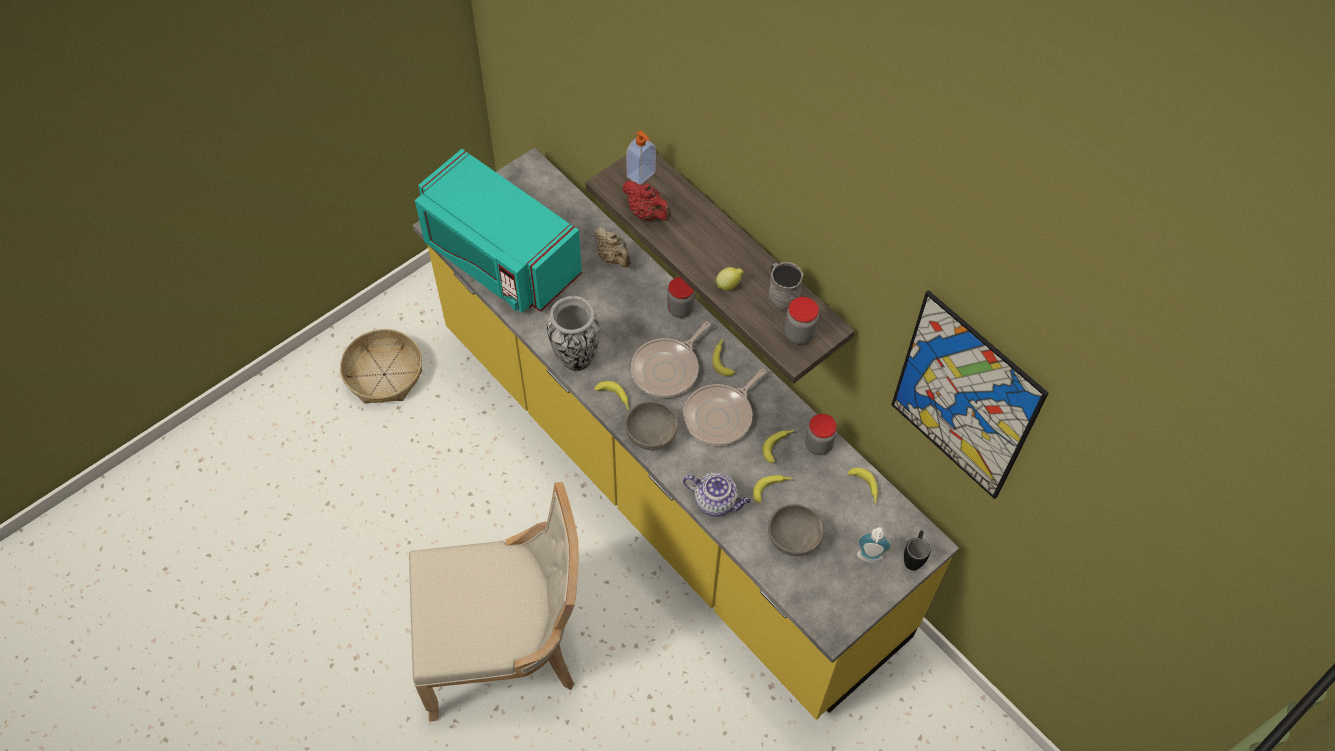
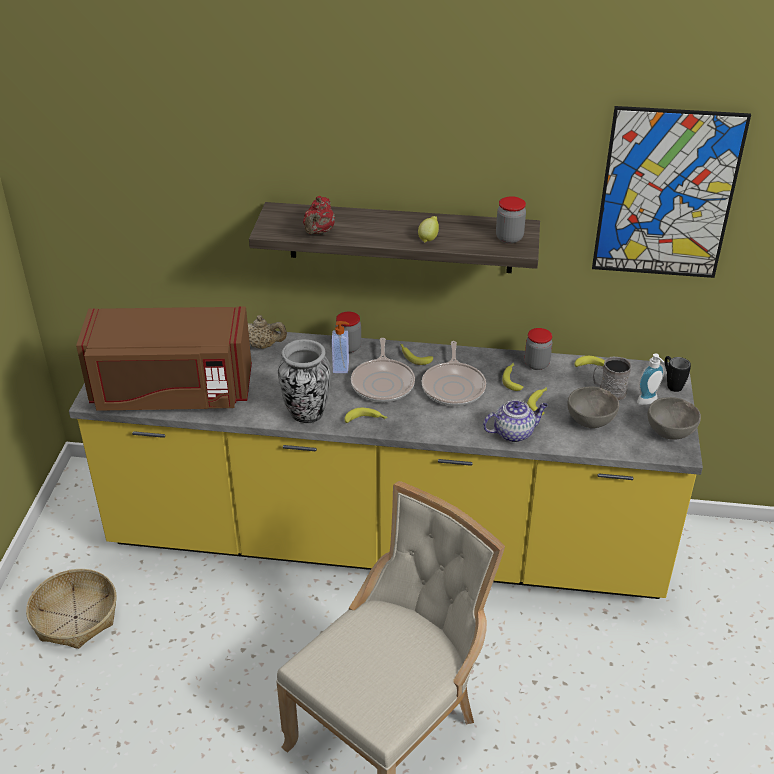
camera: 40 degrees left, 20 degrees down
turquoise microwave [415,149,582,313] -> brown microwave [76,306,252,411]
red teapot [622,180,671,221] -> red teapot turned 105 degrees clockwise [303,196,335,235]
grey bowl [625,401,678,450] -> grey bowl moved to [648,397,701,440]
soap dispenser [626,130,656,185] -> soap dispenser moved to [332,321,349,373]
grey mug [768,262,803,312] -> grey mug moved to [593,357,632,401]

